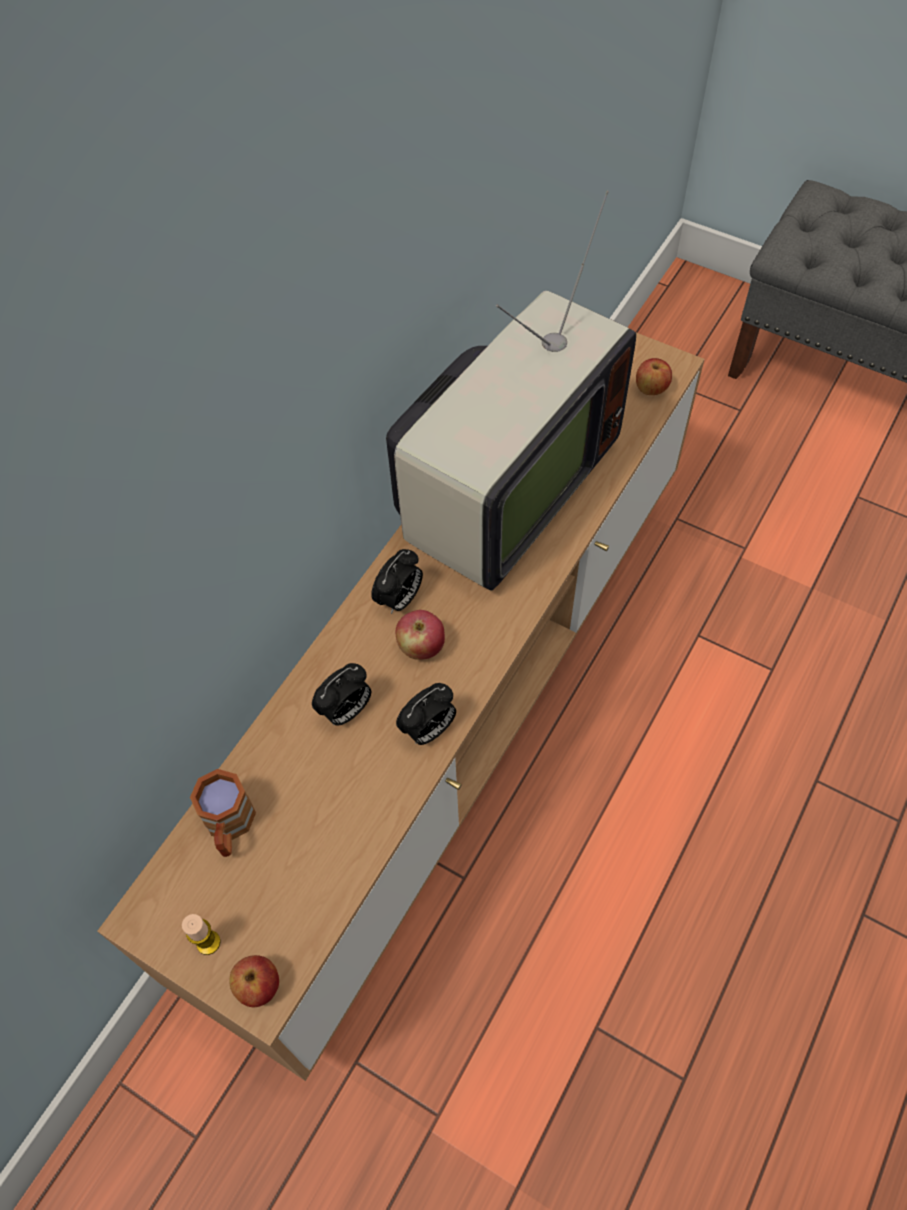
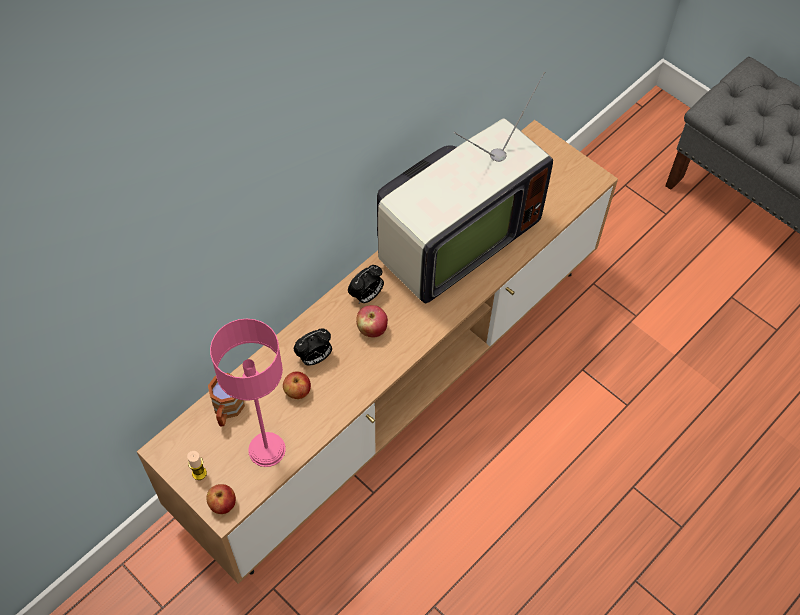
camera: 10 degrees right, 0 degrees up
alarm clock [396,683,456,745] -> none
apple [636,358,672,395] -> apple moved to [283,372,311,399]
none -> pink table lamp [210,319,286,467]

